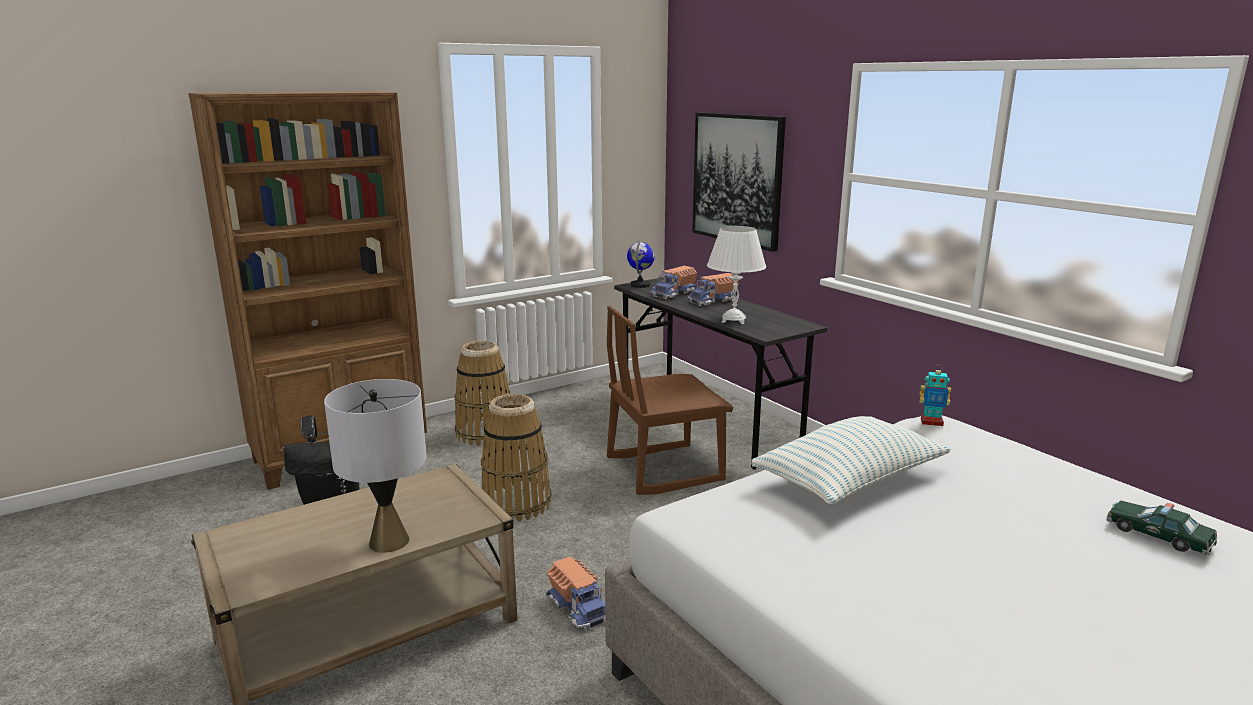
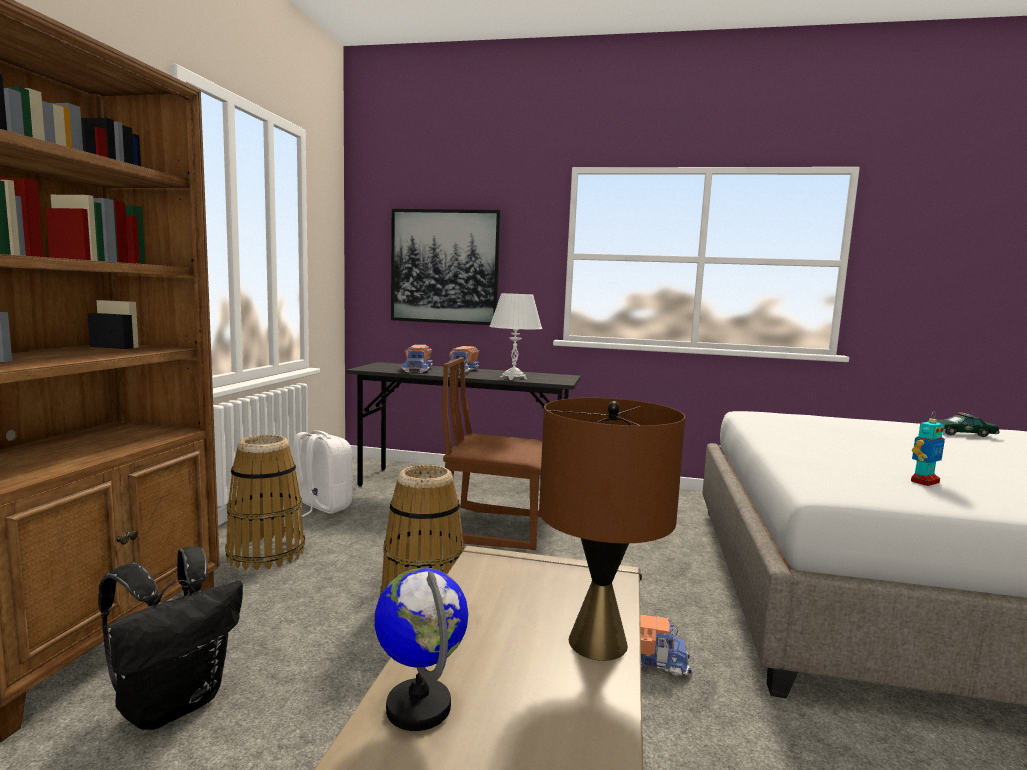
camera: 45 degrees left, 10 degrees down
grey table lamp [324,379,427,552] -> brown table lamp [539,398,685,661]
brown chair [607,306,733,495] -> brown chair turned 75 degrees clockwise [442,357,542,550]
globe [627,240,655,288] -> globe moved to [375,568,468,731]
pillow [751,416,951,505] -> none
toy robot [920,365,951,426] -> toy robot moved to [911,413,945,486]
none -> white backpack [293,431,353,517]

